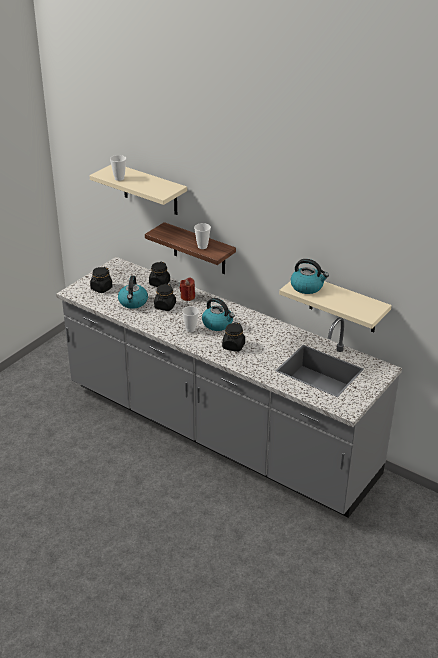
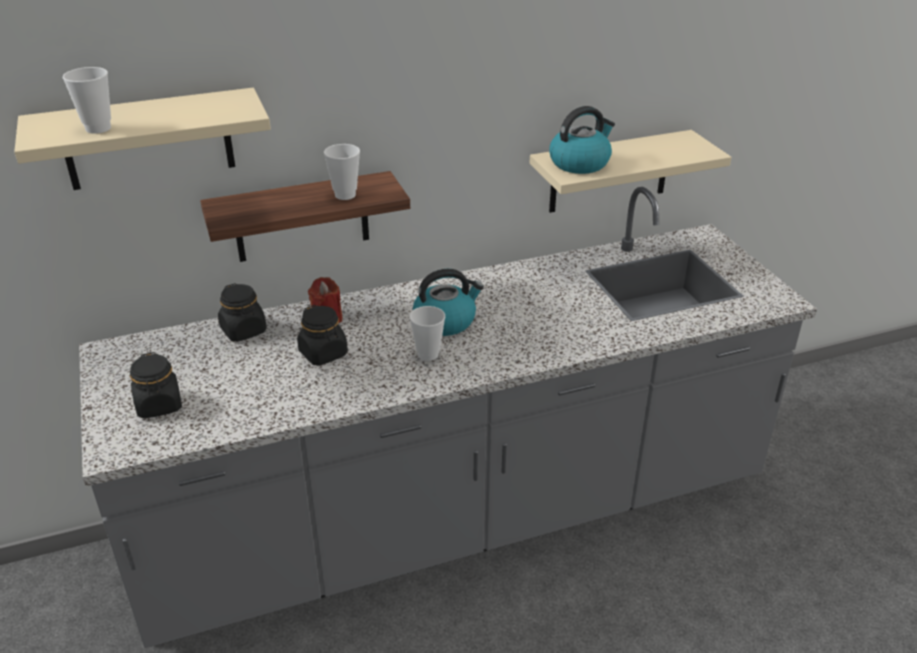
camera: 55 degrees left, 0 degrees up
kettle [118,276,148,309] -> none
black jar [222,322,245,352] -> none

